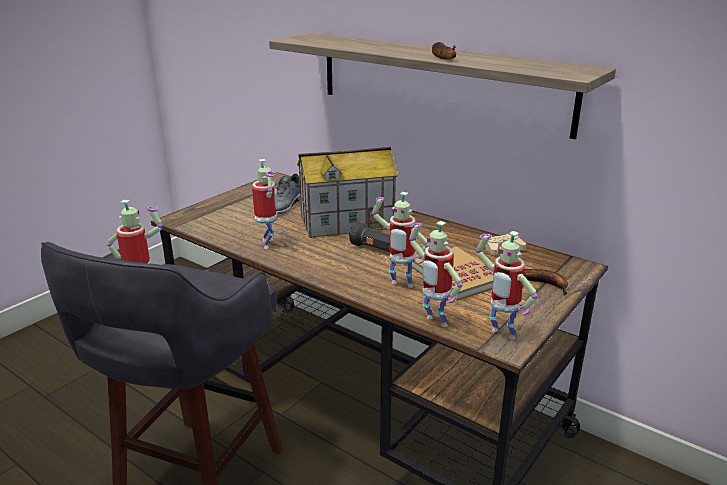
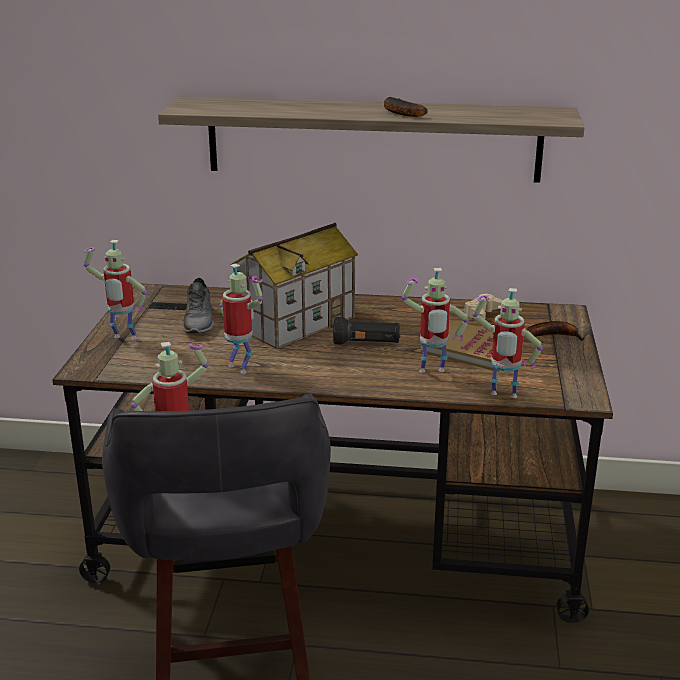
camera: 30 degrees left, 0 degrees up
toy robot [476,231,538,340] -> toy robot moved to [84,240,147,340]

